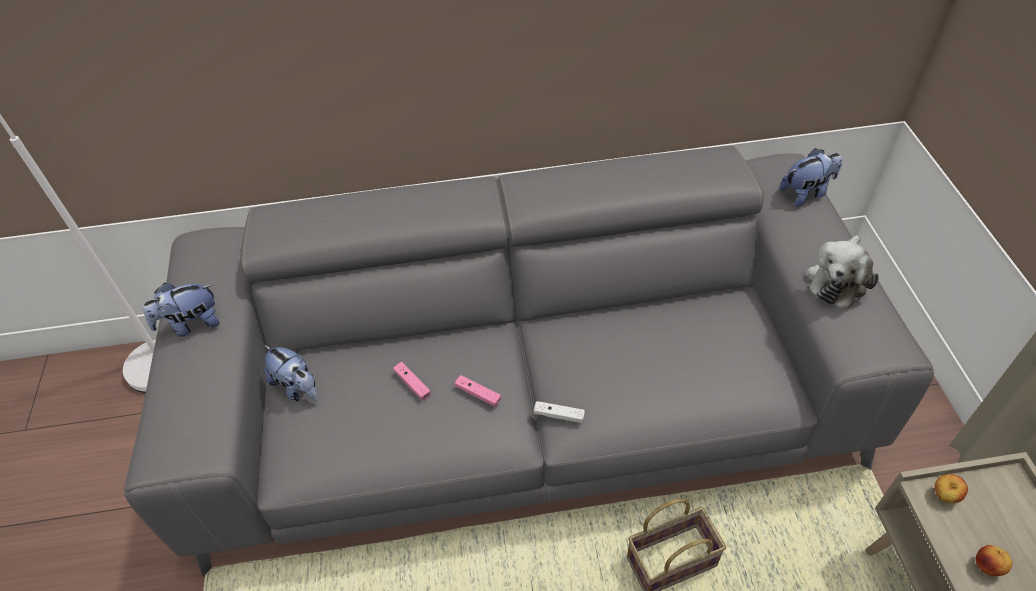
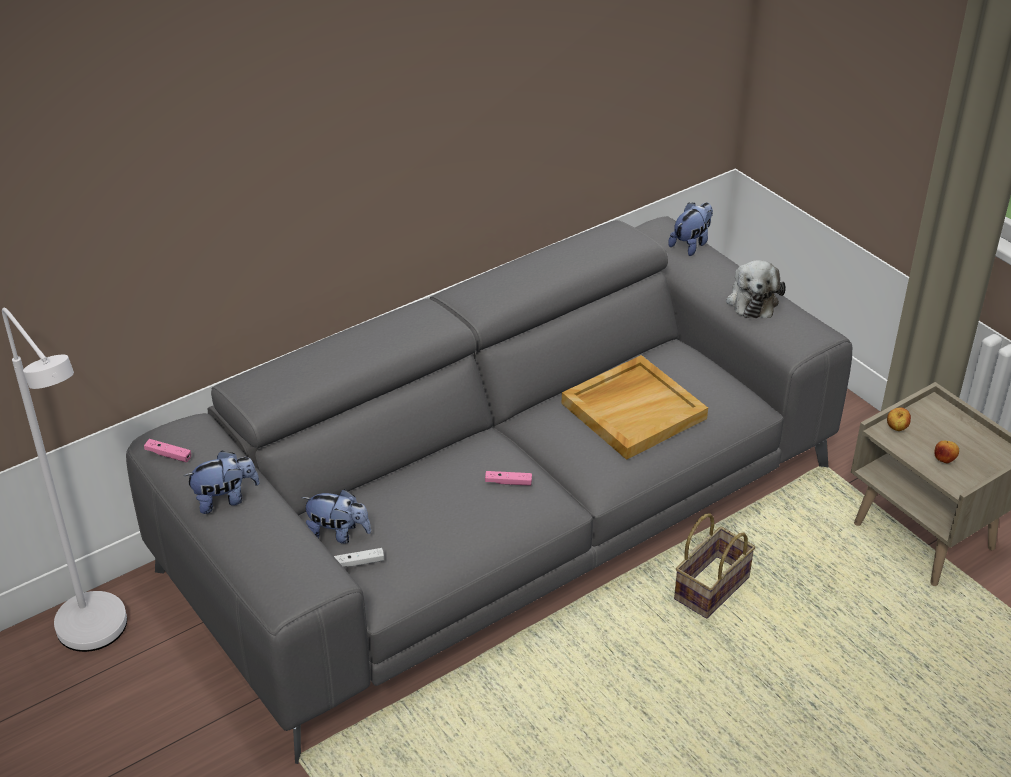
camera: 30 degrees left, 10 degrees down
plush toy [143,283,220,337] -> plush toy turned 150 degrees counterclockwise [184,450,260,514]
pink game controller [393,362,431,401] -> pink game controller moved to [144,439,191,462]
white game controller [534,401,585,423] -> white game controller moved to [334,548,384,566]
none -> beige tray [562,355,708,460]

